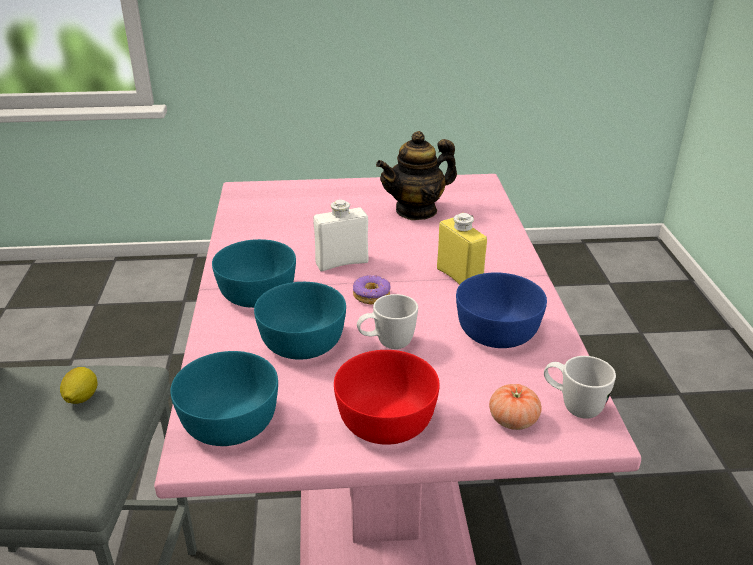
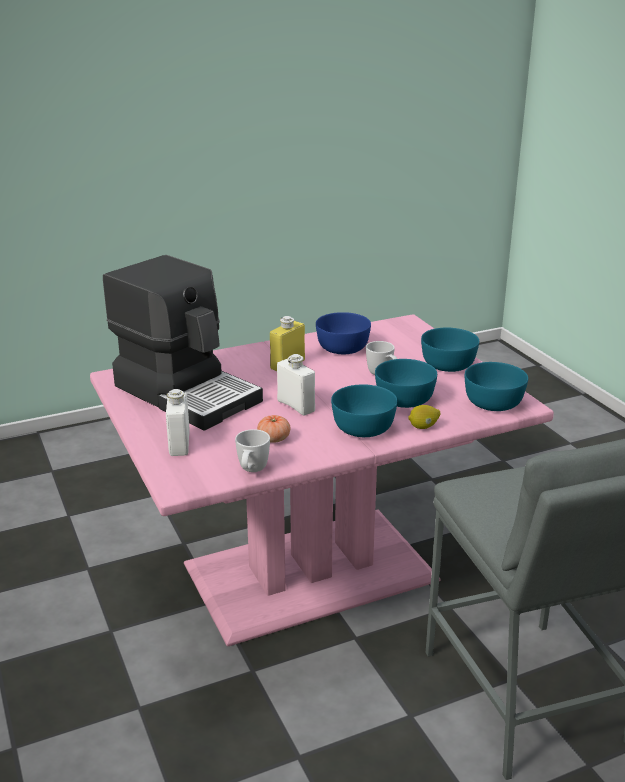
camera: 110 degrees left, 5 degrees down
lemon [60,367,98,404] -> lemon moved to [408,405,440,429]
red bowl [334,350,440,445] -> turquoise bowl [421,328,479,372]
donut [353,275,390,305] -> none
teapot [376,131,457,220] -> coffee machine [103,255,263,431]
tomato [489,384,542,430] -> tomato moved to [257,415,290,443]
white mug [544,356,616,419] -> white mug moved to [235,429,270,472]
none -> white bottle [166,389,190,456]

